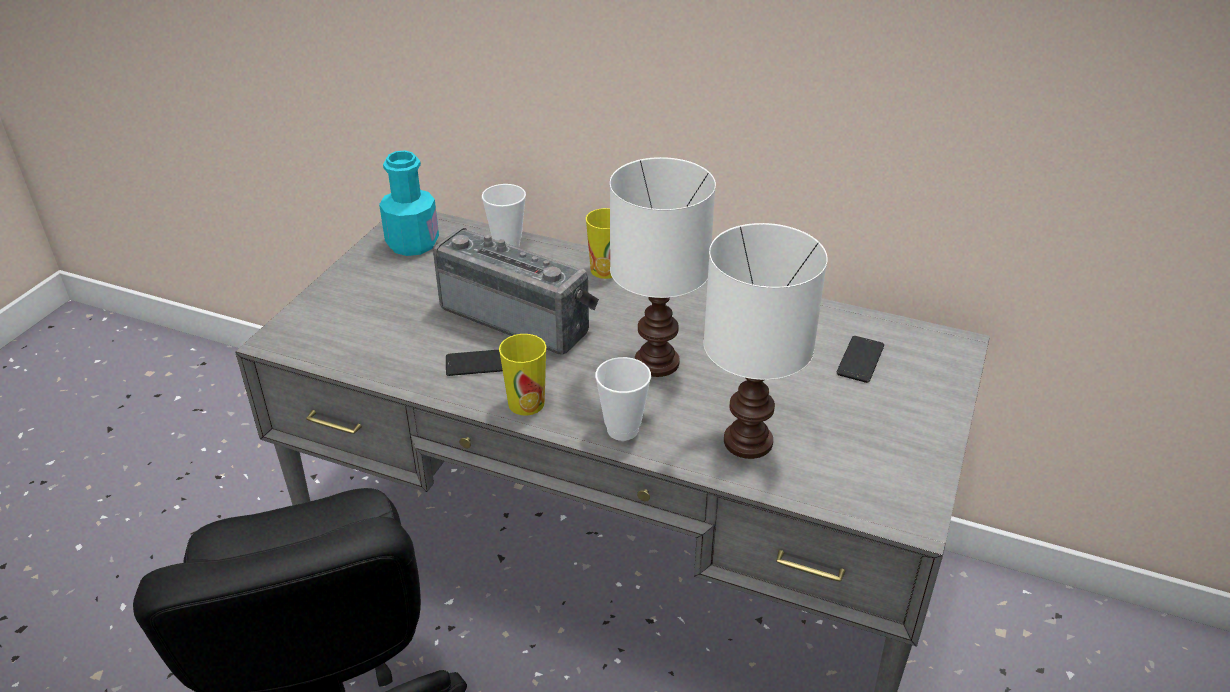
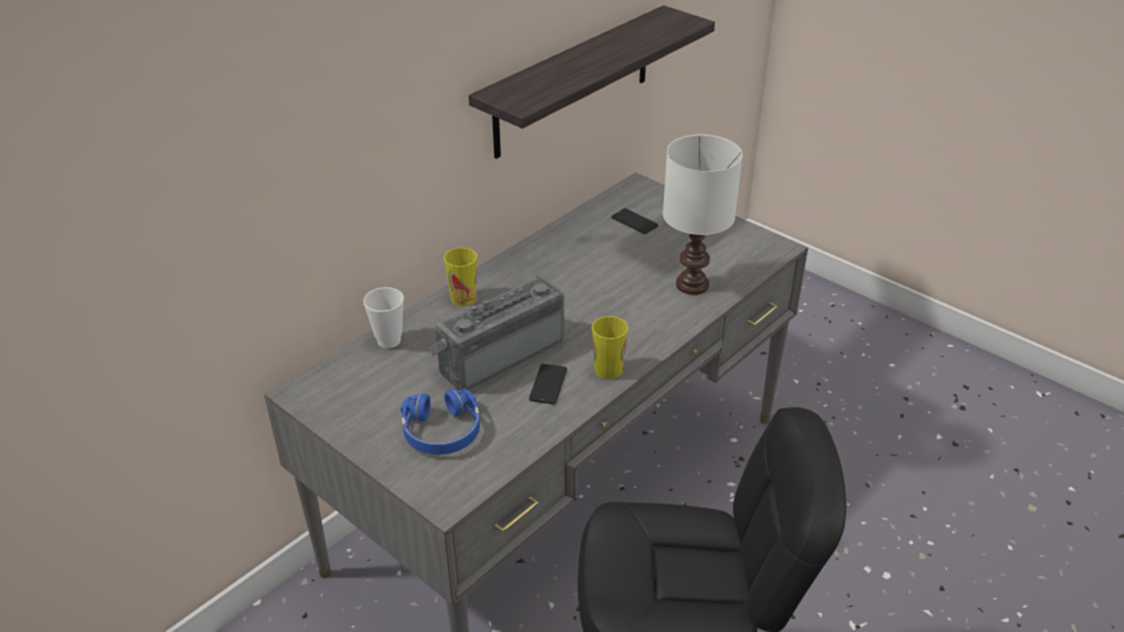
camera: 70 degrees left, 0 degrees up
turquoise bottle [379,151,439,256] -> none
cup [595,357,651,441] -> none
white table lamp [610,157,716,377] -> none
none -> blue headphones [401,388,480,455]
none -> shelf [469,5,715,159]

